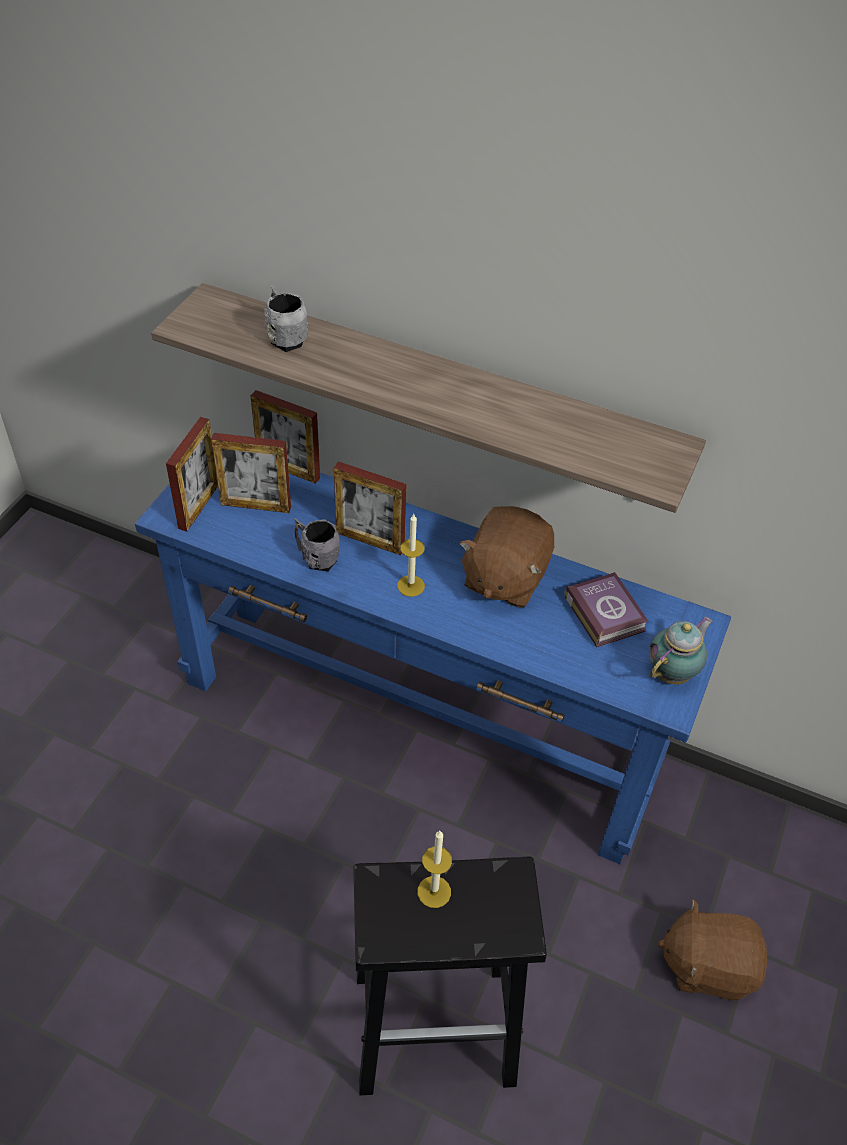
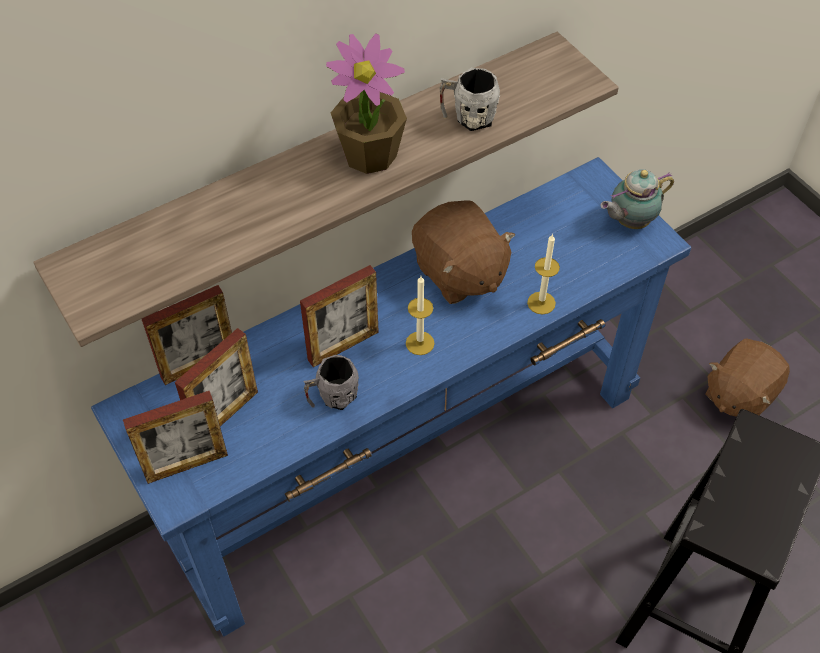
camera: 55 degrees left, 5 degrees up
picture frame [166,417,218,532] -> picture frame turned 105 degrees clockwise [123,391,228,484]
grey mug [264,285,308,352] -> grey mug moved to [439,68,500,131]
candle [418,831,452,908] -> candle moved to [527,234,560,315]
book [564,572,649,647] -> none
teapot [650,617,713,685] -> teapot turned 105 degrees counterclockwise [600,169,674,229]
none -> potted plant [326,33,407,174]

